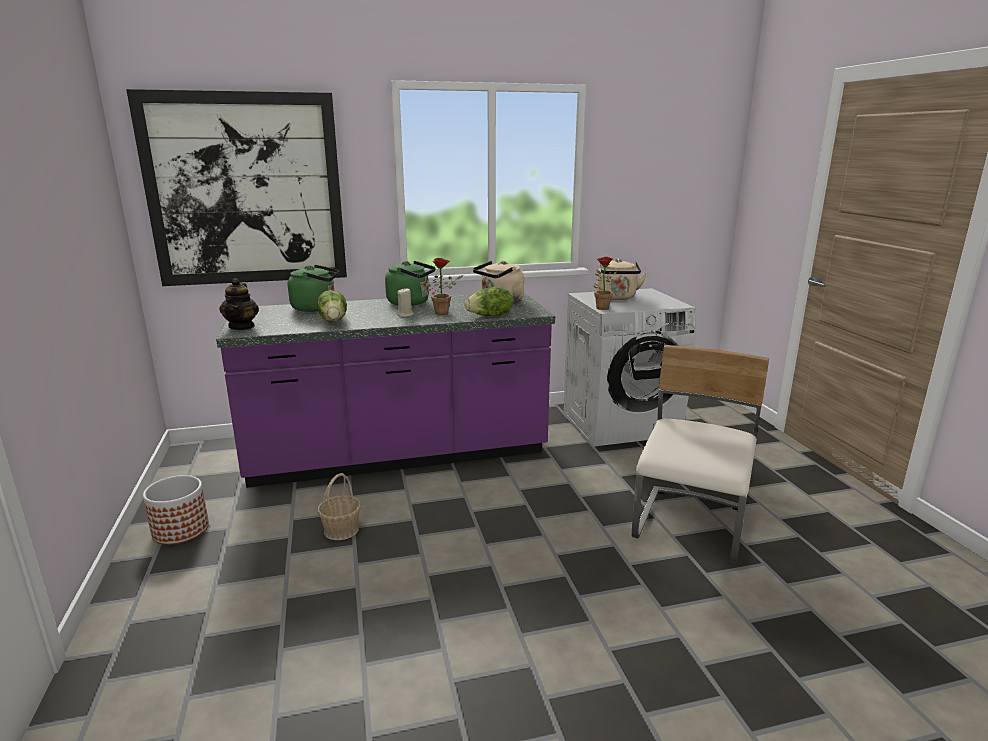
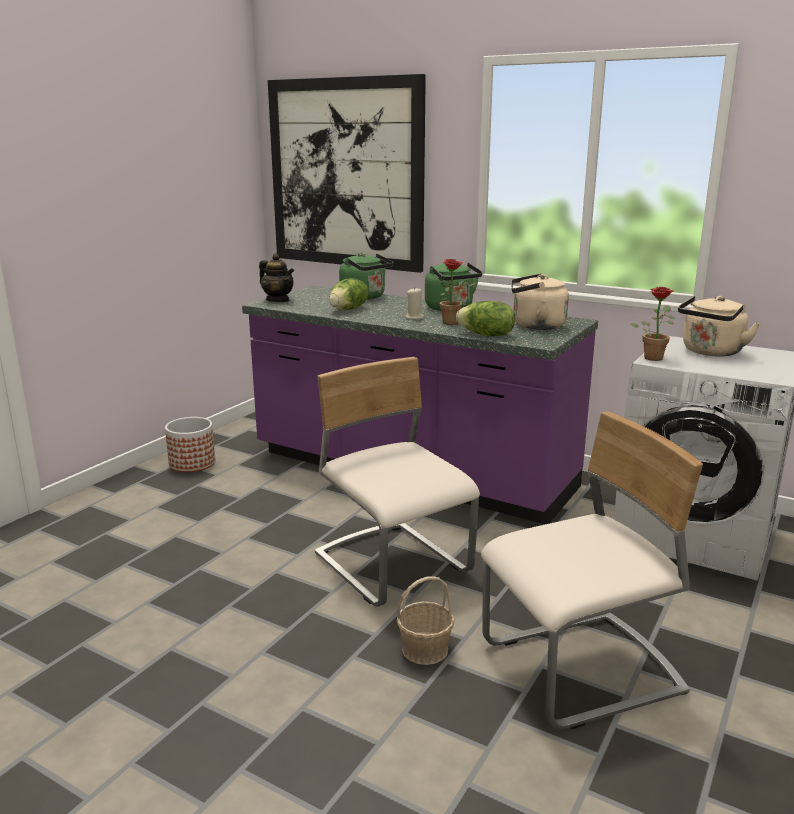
camera: 45 degrees right, 0 degrees up
teapot [220,278,259,330] -> teapot turned 90 degrees counterclockwise [259,254,294,302]
basket [317,473,361,540] -> basket moved to [397,576,455,665]
none -> beige chair [315,357,480,607]

